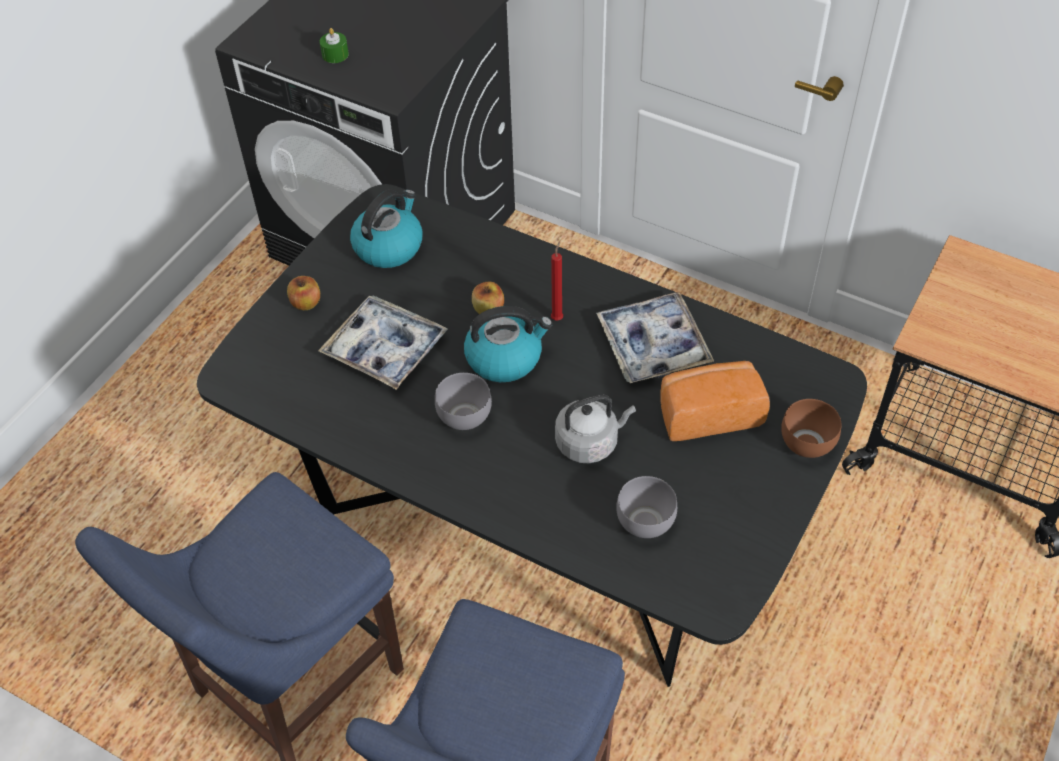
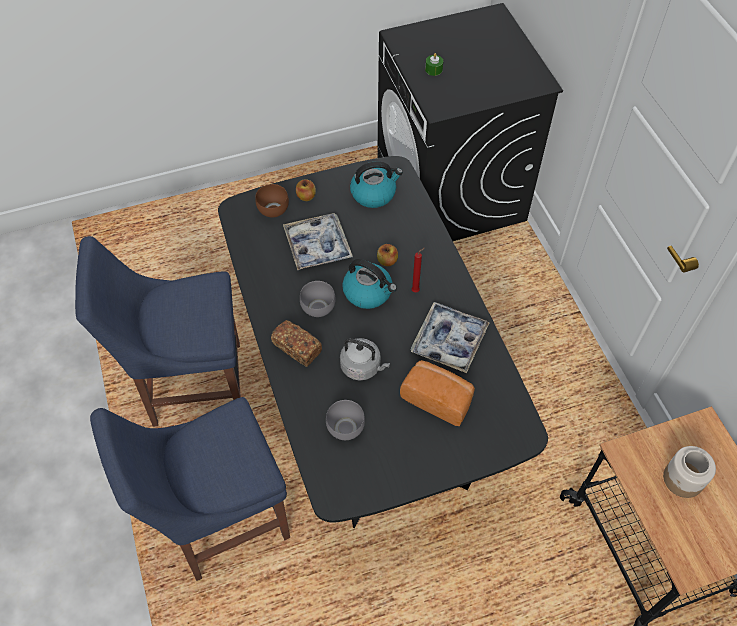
camera: 40 degrees right, 5 degrees up
brown bowl [781,399,841,458] -> brown bowl moved to [255,184,289,218]
none -> bread [271,320,322,367]
none -> jar [663,446,716,498]

